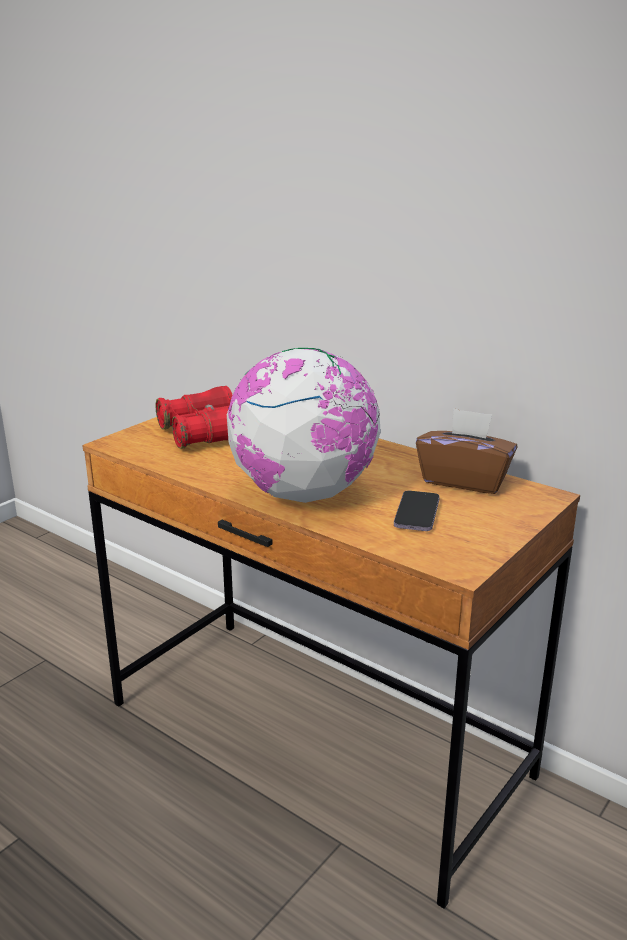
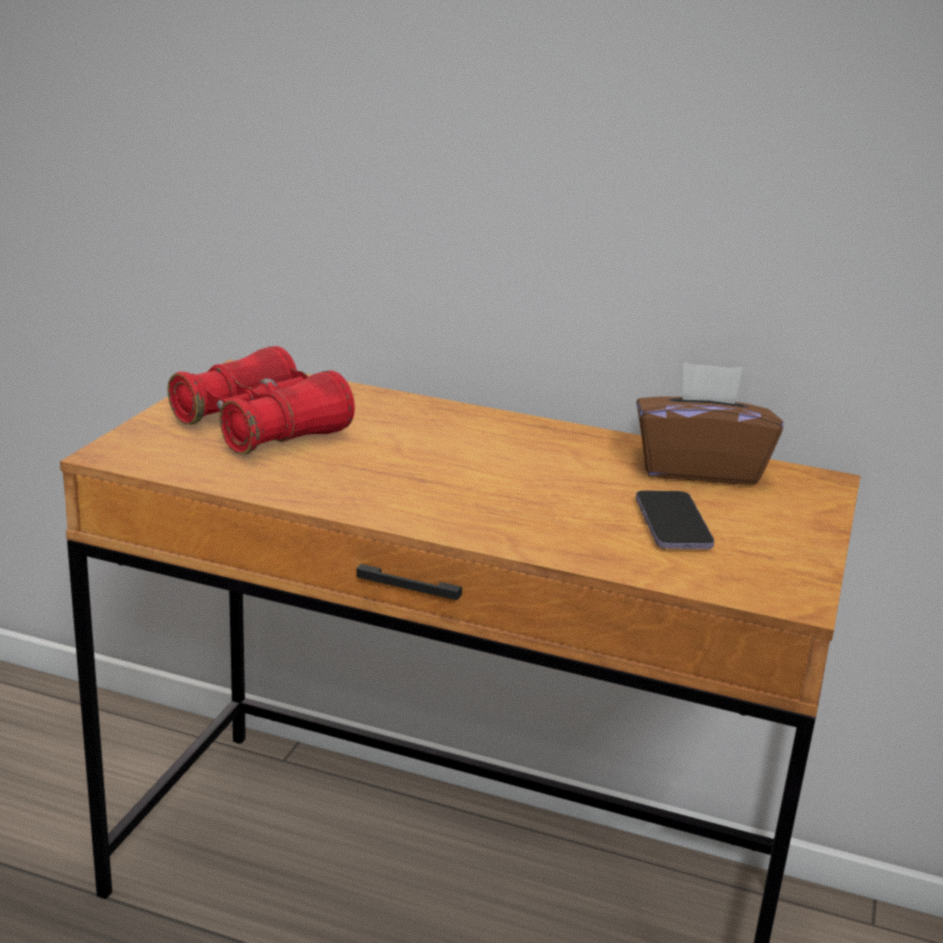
camera: 20 degrees left, 0 degrees up
globe [227,348,381,503] -> none

